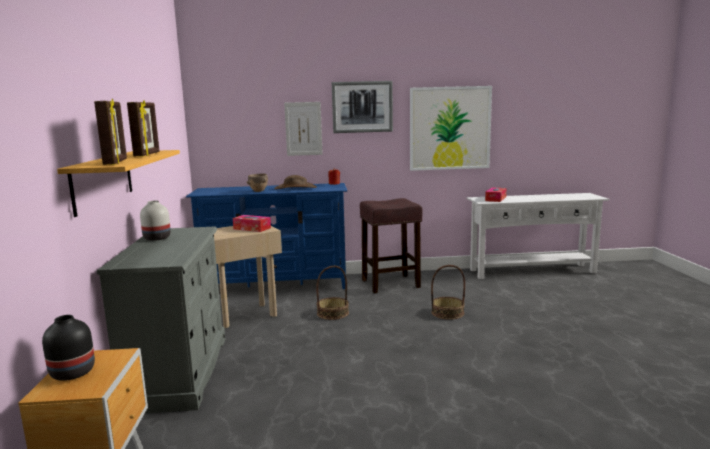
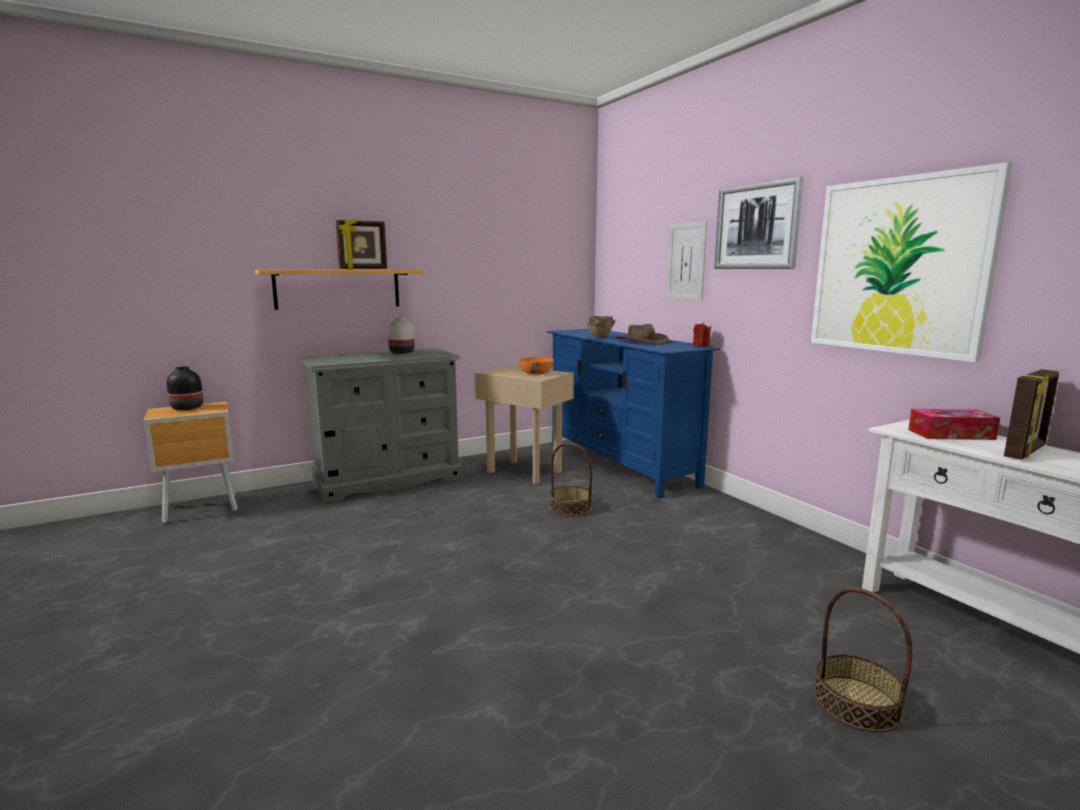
camera: 65 degrees right, 0 degrees up
picture frame [94,98,127,165] -> picture frame moved to [1004,369,1059,460]
tissue box [233,215,271,232] -> orange bowl [519,357,554,375]
brown stool [360,198,422,293] -> none
basket [431,265,465,319] -> basket moved to [814,587,912,732]

